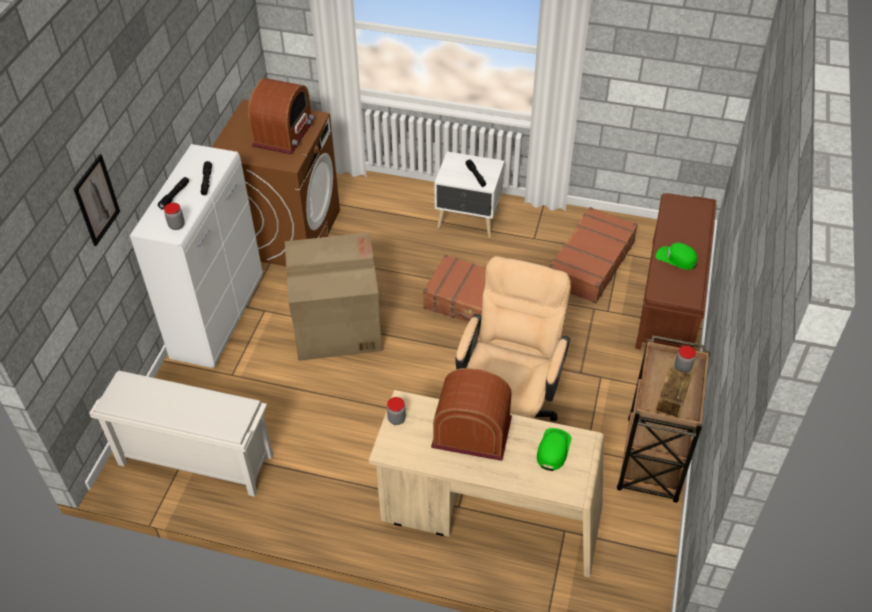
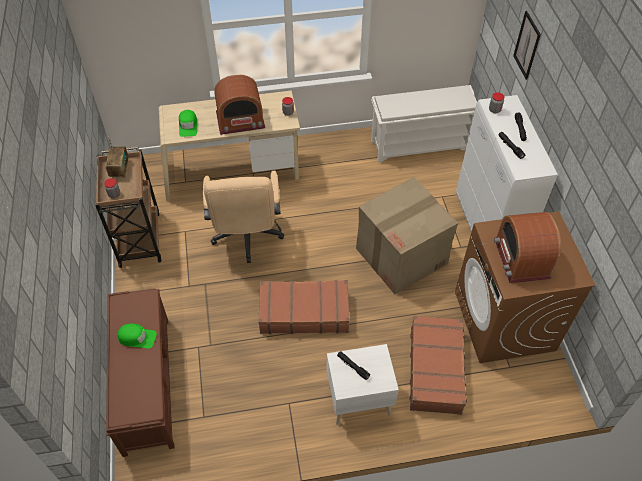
camera: 155 degrees right, 5 degrees up
brown suitcase [549,207,638,303] -> brown suitcase moved to [409,316,467,415]

